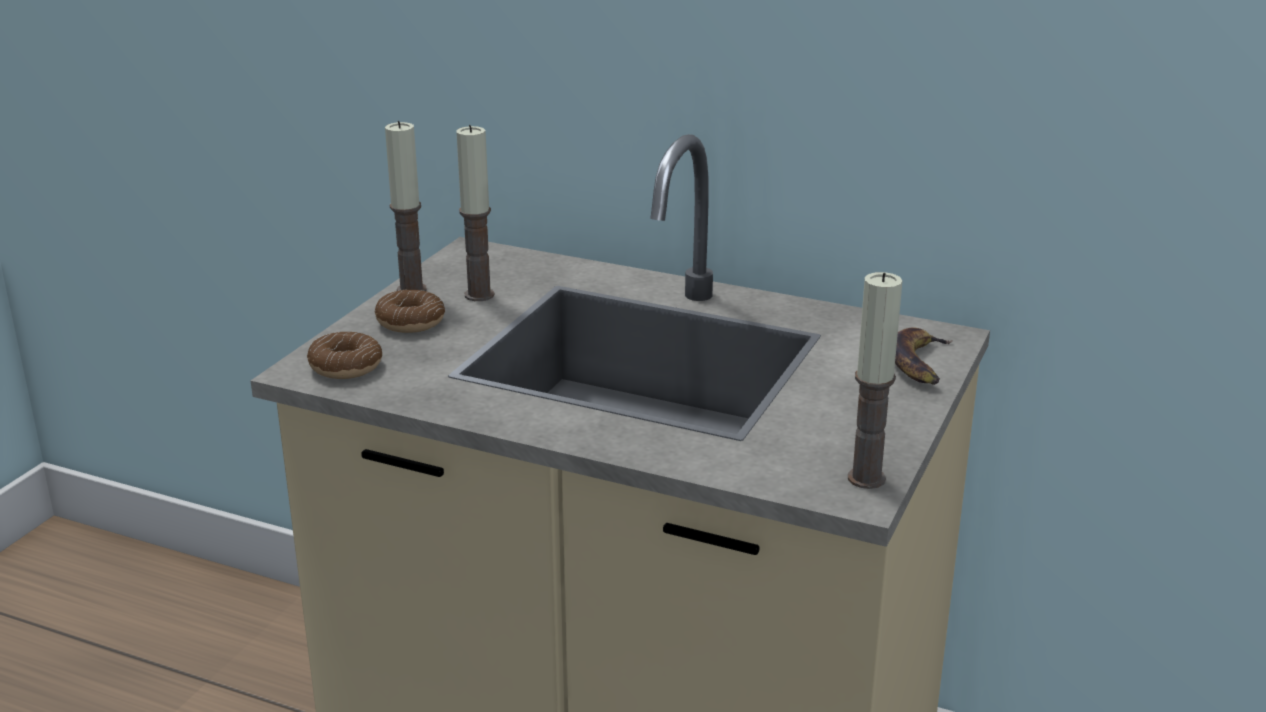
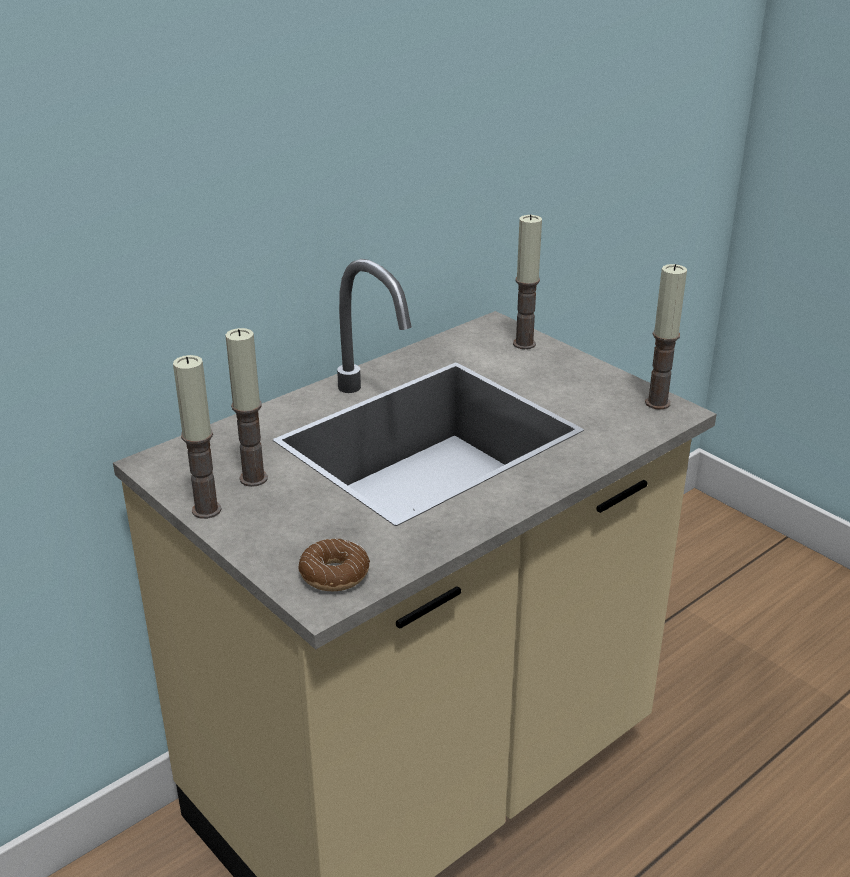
camera: 65 degrees left, 5 degrees up
donut [375,289,445,333] -> none
banana [895,327,953,385] -> candle [513,214,542,349]

